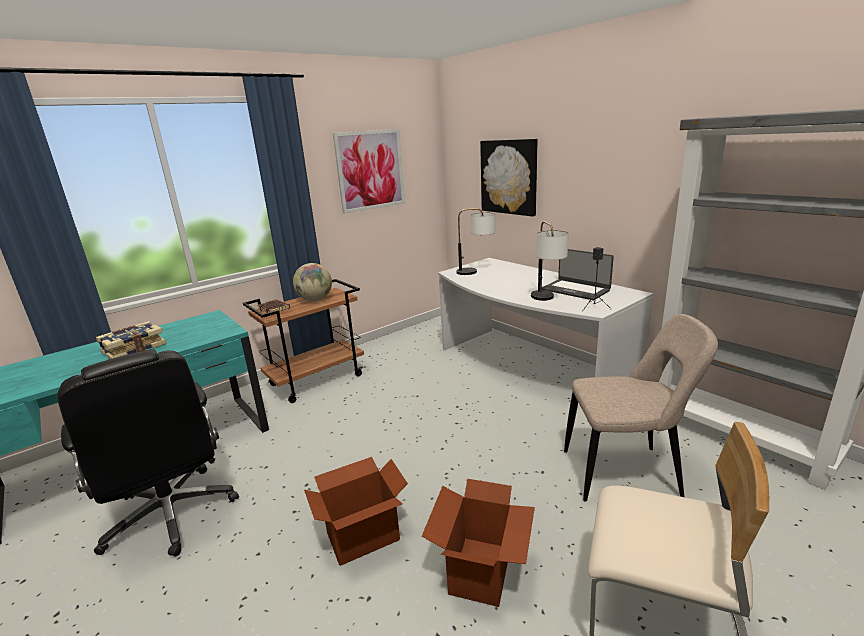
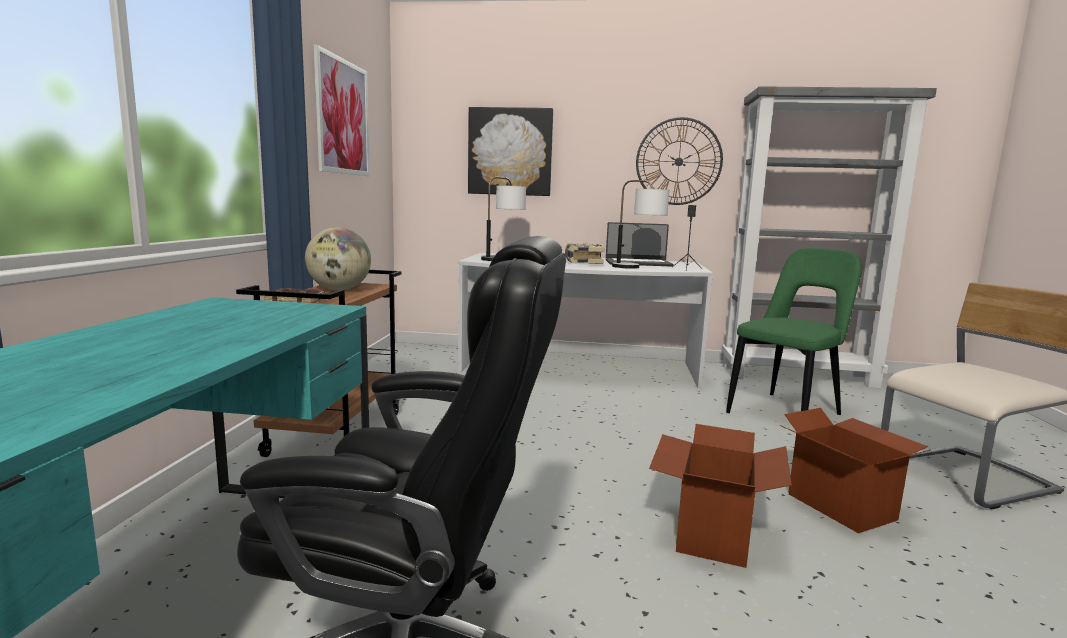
camera: 45 degrees left, 10 degrees down
book [96,321,167,359] -> book moved to [565,243,604,264]
beige chair [564,314,718,502] -> green chair [726,248,862,415]
none -> wall clock [636,117,723,205]

